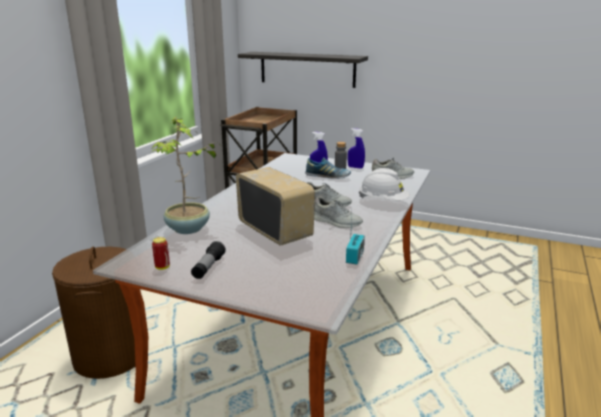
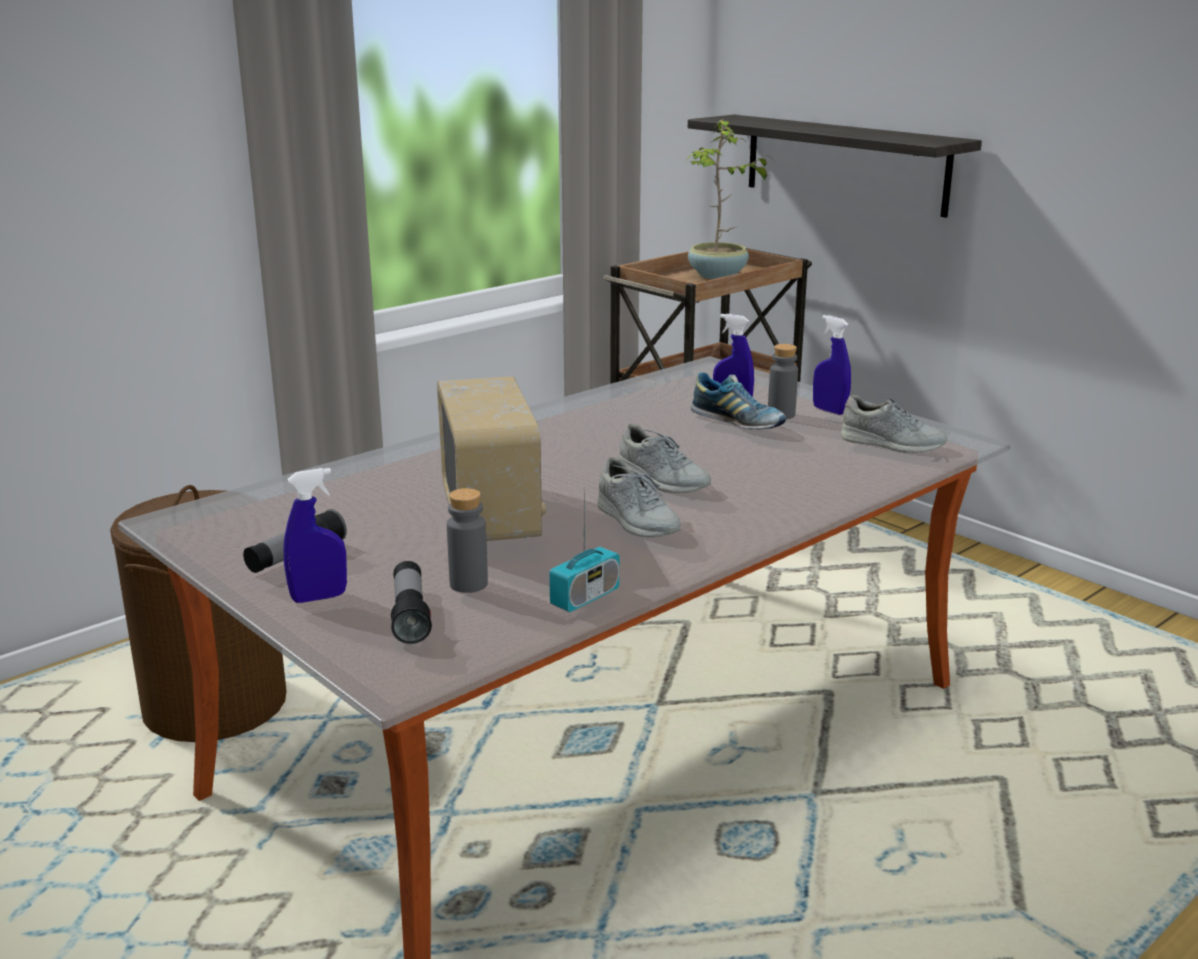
camera: 25 degrees right, 0 degrees up
potted plant [151,117,216,234] -> potted plant moved to [686,119,774,279]
can [152,237,170,270] -> none
white hard hat [359,168,410,200] -> none
none -> blue spray bottle [284,468,347,603]
none -> flashlight [391,561,432,644]
none -> grey bottle [447,488,488,593]

